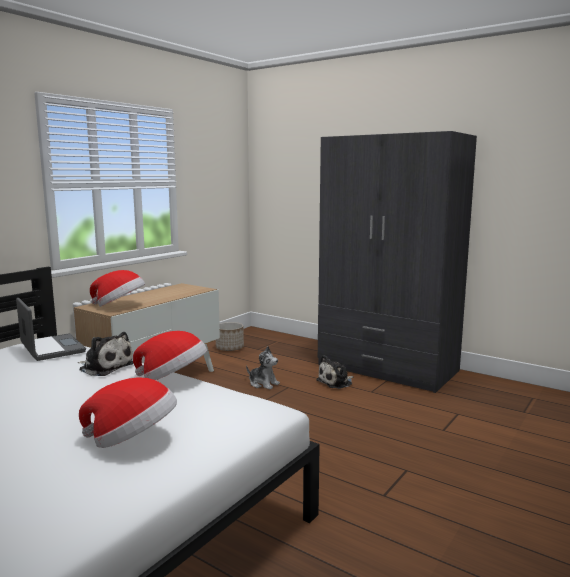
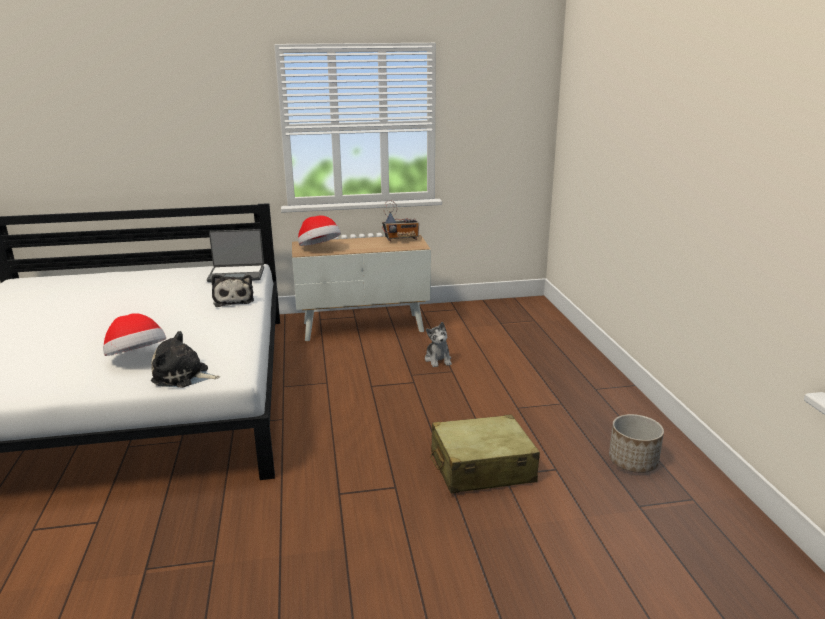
camera: 45 degrees right, 10 degrees up
laptop [16,298,86,361] -> laptop turned 75 degrees clockwise [207,229,264,282]
hat [133,331,207,380] -> none
planter [216,322,244,351] -> planter moved to [609,414,664,473]
plush toy [316,355,353,389] -> plush toy moved to [151,331,220,388]
grey wardrobe [318,131,477,393] -> none
none -> radio [382,200,419,242]
none -> beige suitcase [431,414,540,494]

